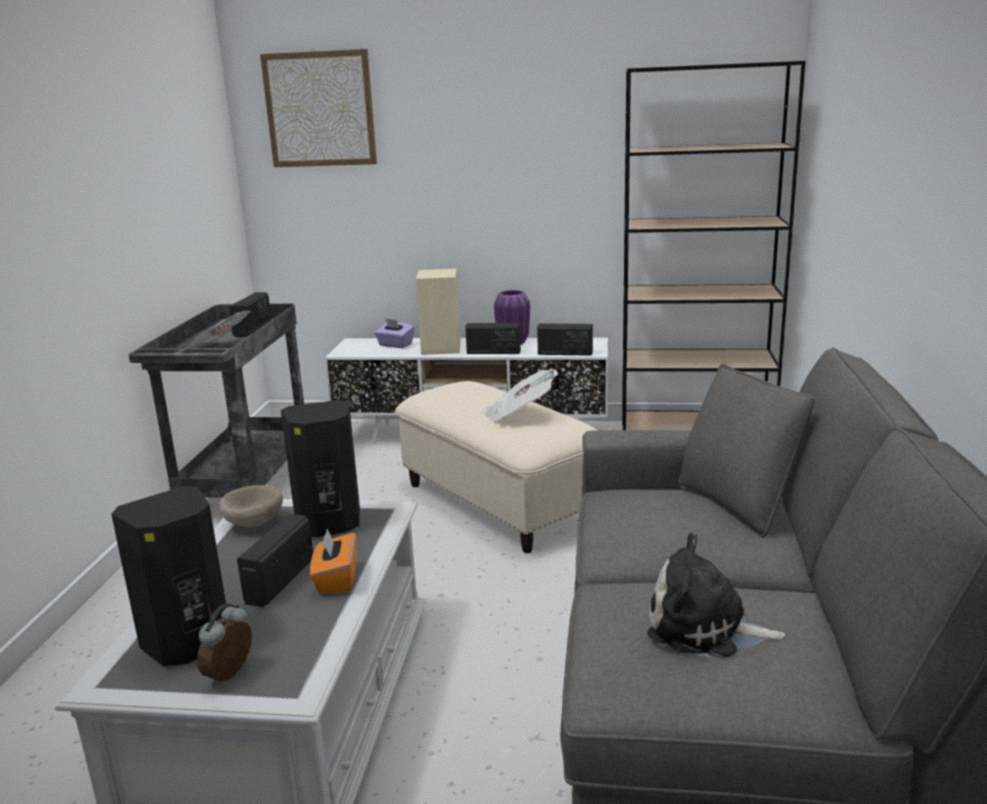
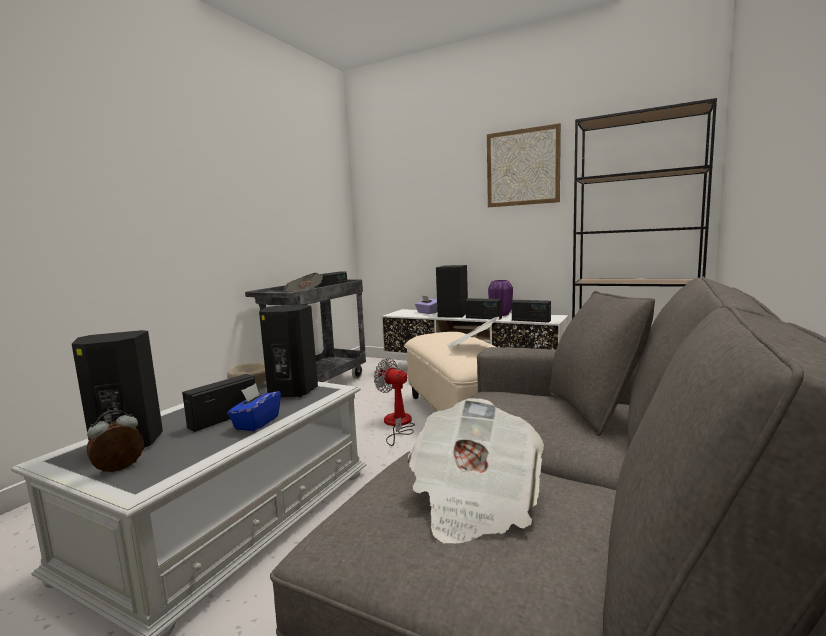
camera: 20 degrees right, 10 degrees down
picture [260,48,377,167] -> picture moved to [487,123,561,207]
orange tissue box [310,529,357,594] -> blue tissue box [227,383,281,431]
beige speaker [416,268,461,355] -> black speaker [436,265,468,318]
plush toy [647,533,785,658] -> newspaper [408,398,544,544]
none -> fan [374,358,415,446]

